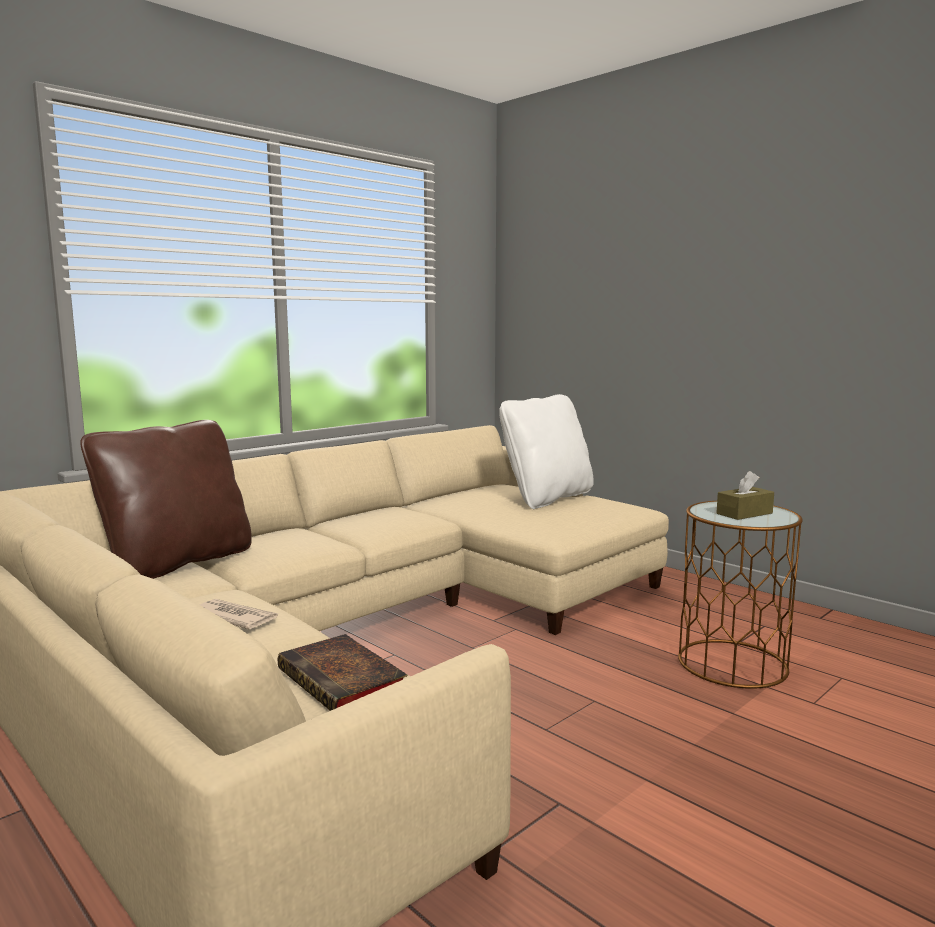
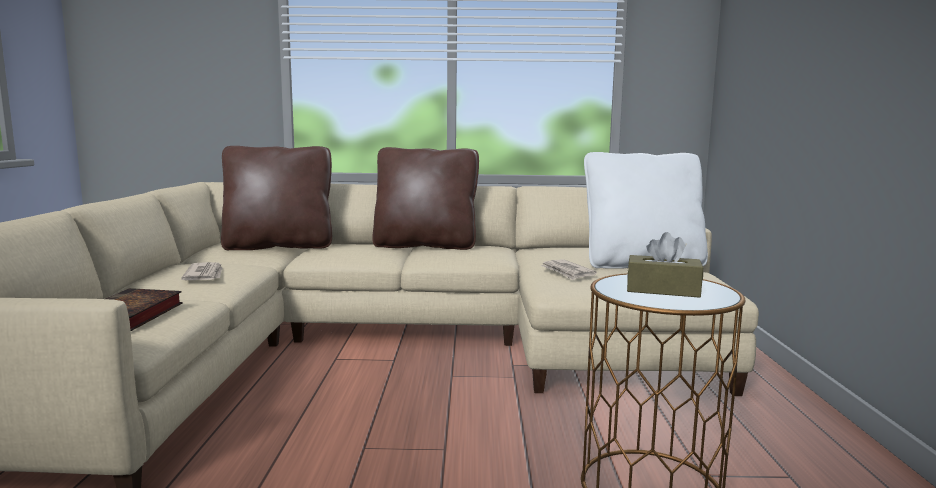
camera: 45 degrees right, 0 degrees up
none -> brown pillow [372,147,479,250]
none -> newspaper [540,259,597,280]

